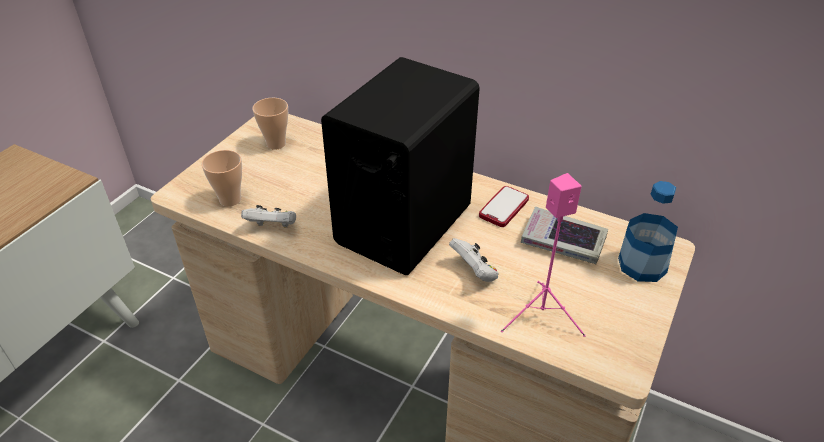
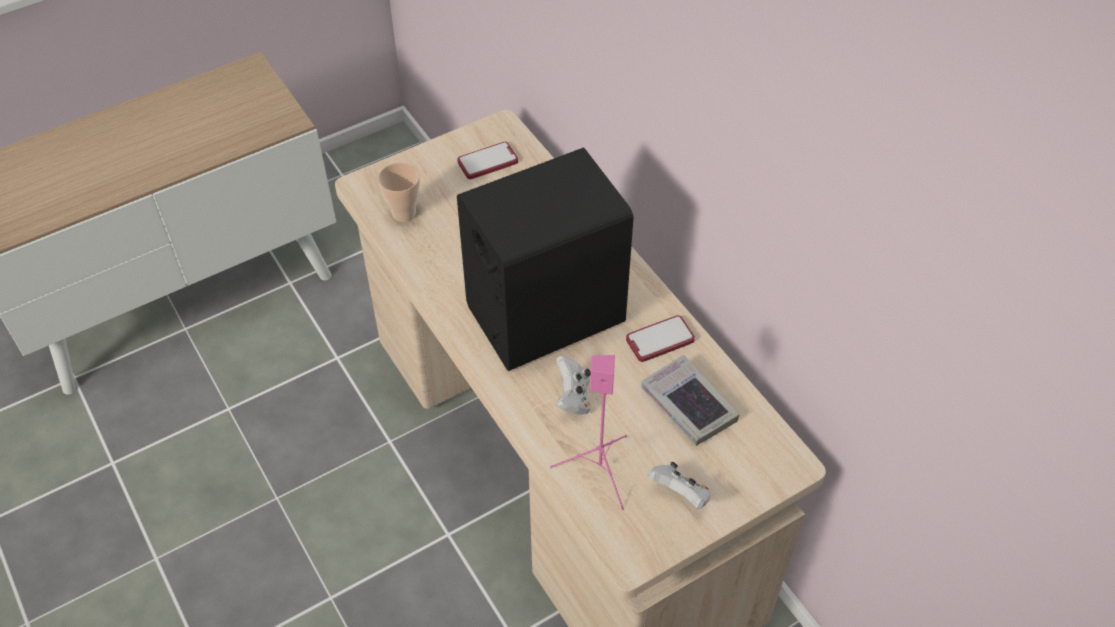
camera: 30 degrees right, 10 degrees up
white game controller [241,205,296,228] -> white game controller moved to [648,462,710,509]
cup [252,98,288,150] -> phone [457,142,518,179]
bottle [618,181,678,282] -> none

